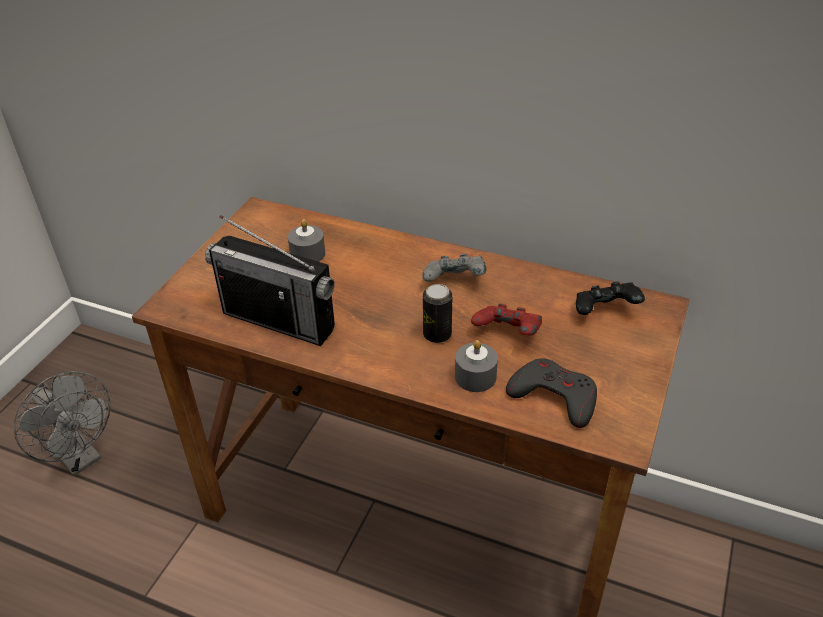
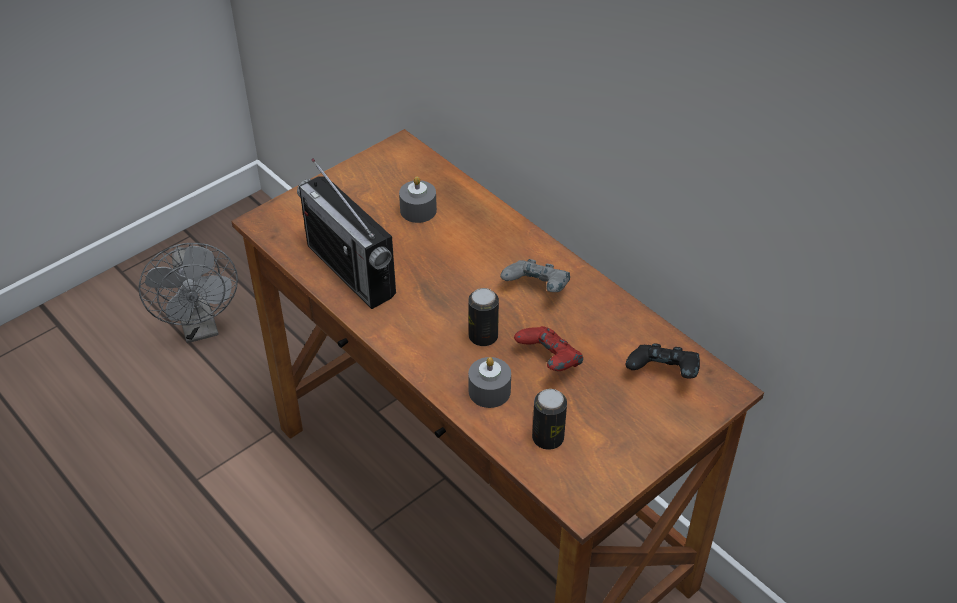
camera: 25 degrees right, 5 degrees up
grey game controller [506,358,597,428] -> can [532,389,567,450]

